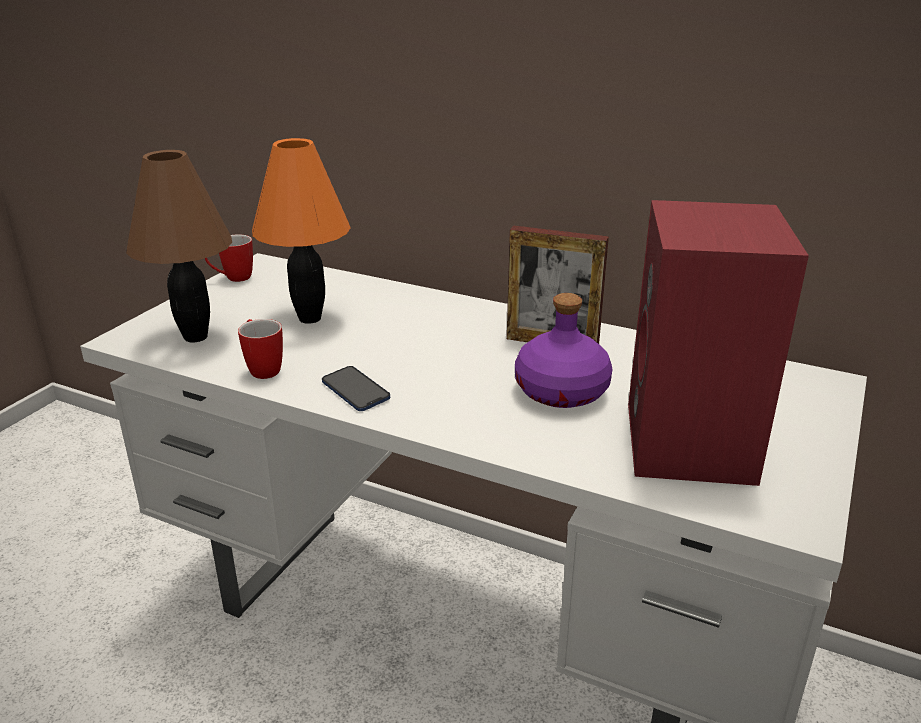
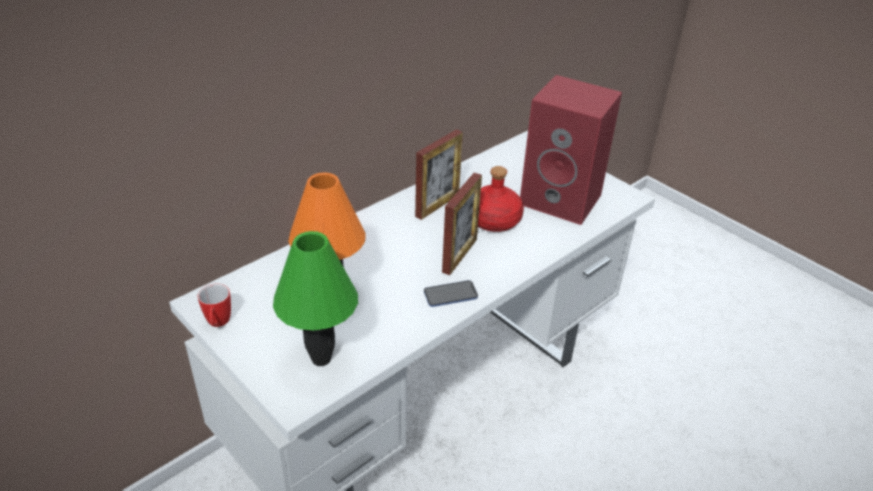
camera: 70 degrees left, 10 degrees up
brown table lamp [126,150,232,343] -> green table lamp [273,231,358,366]
mug [238,319,283,379] -> none
purple bottle [515,293,613,408] -> red bottle [478,166,524,232]
none -> picture frame [442,173,482,275]

